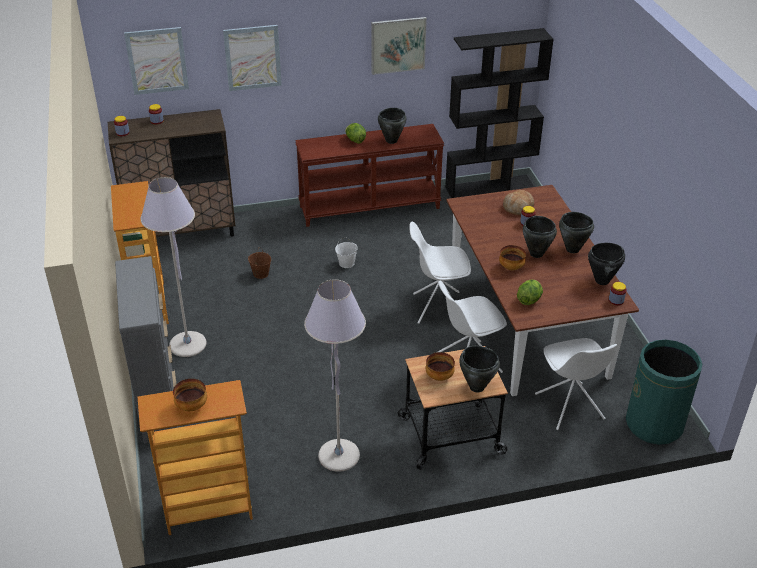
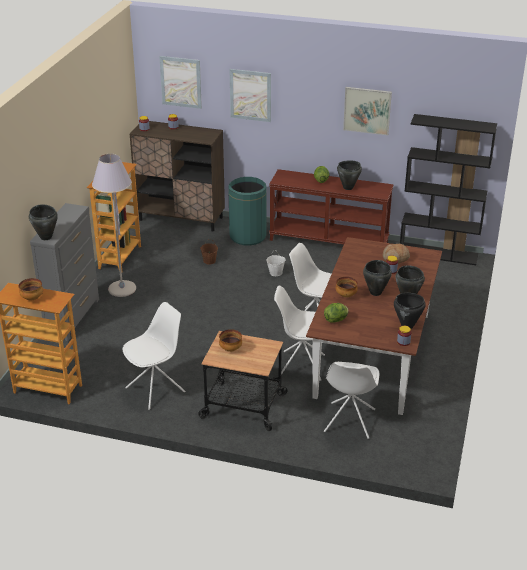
camera: 30 degrees right, 5 degrees down
grey floor lamp [304,279,366,472] -> white chair [123,302,185,410]
black cooking pot [459,346,500,392] -> black cooking pot moved to [29,204,58,240]
green trash can [626,340,702,445] -> green trash can moved to [228,177,267,245]

